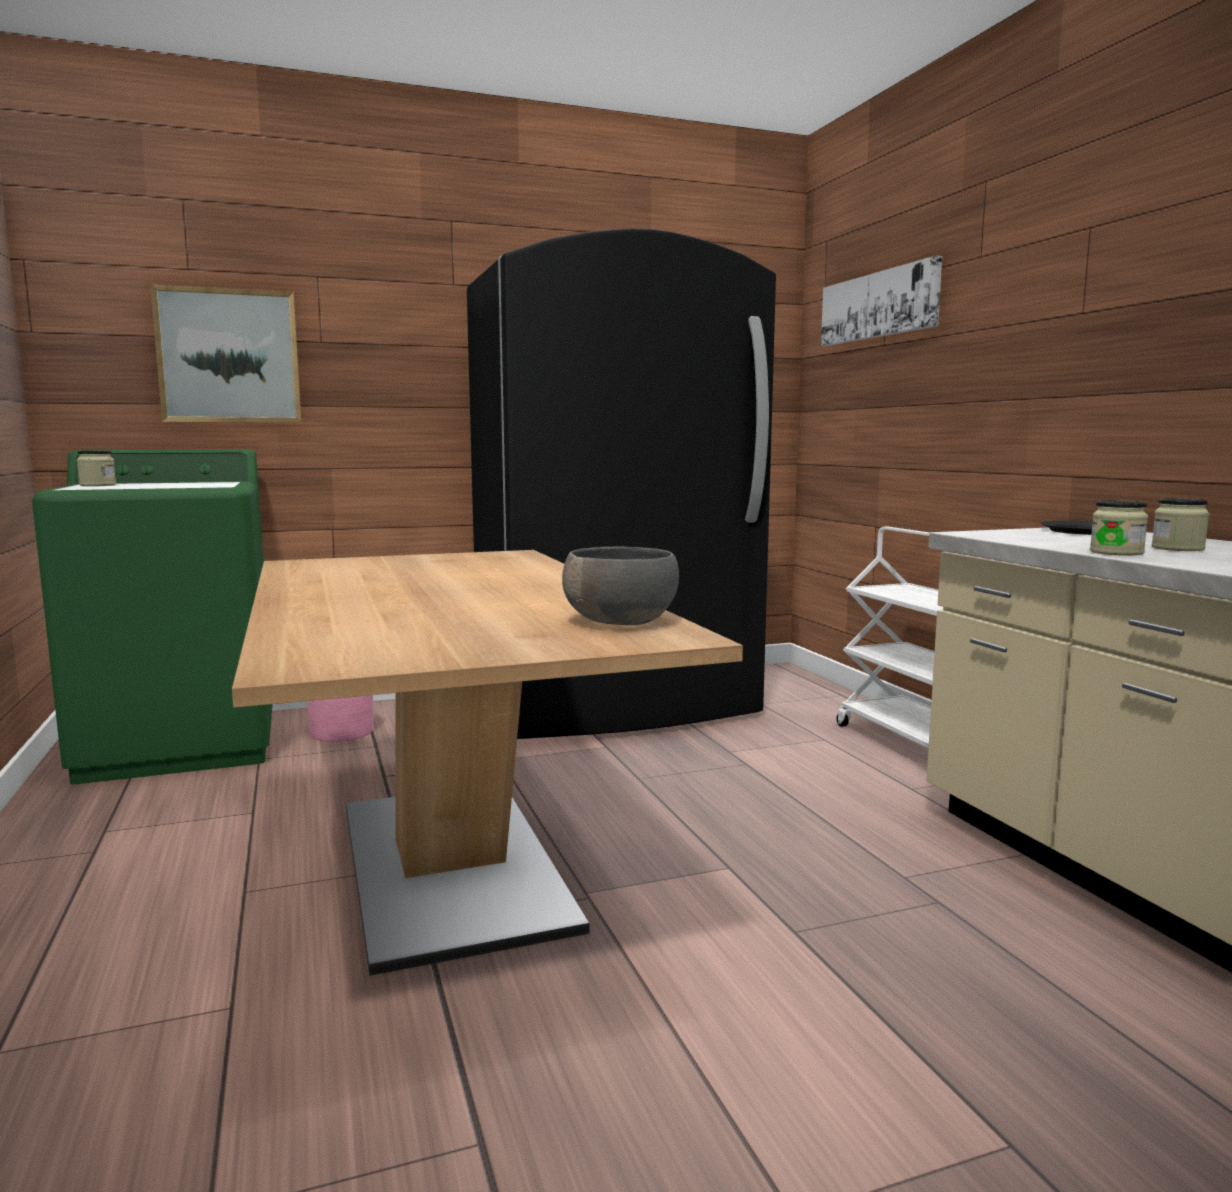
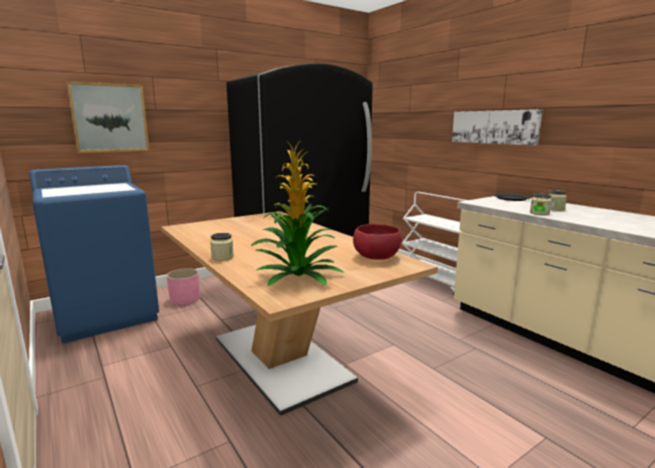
camera: 15 degrees left, 5 degrees up
green washing machine [32,449,273,784] -> blue washing machine [29,165,159,343]
jar [77,451,116,486] -> jar moved to [210,233,234,261]
grey bowl [562,547,679,625] -> red bowl [353,224,402,260]
picture [821,256,942,346] -> picture moved to [452,109,543,145]
none -> potted plant [251,141,344,286]

